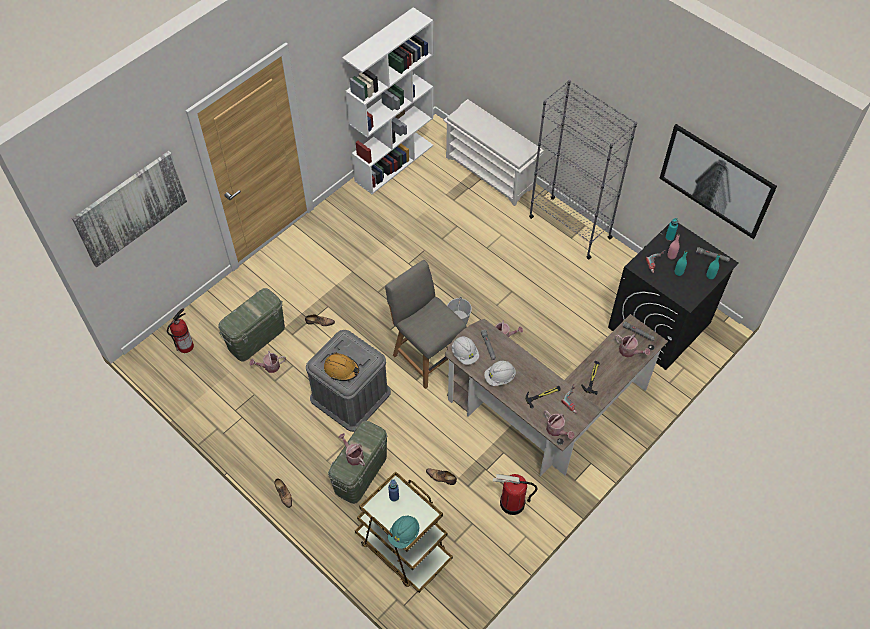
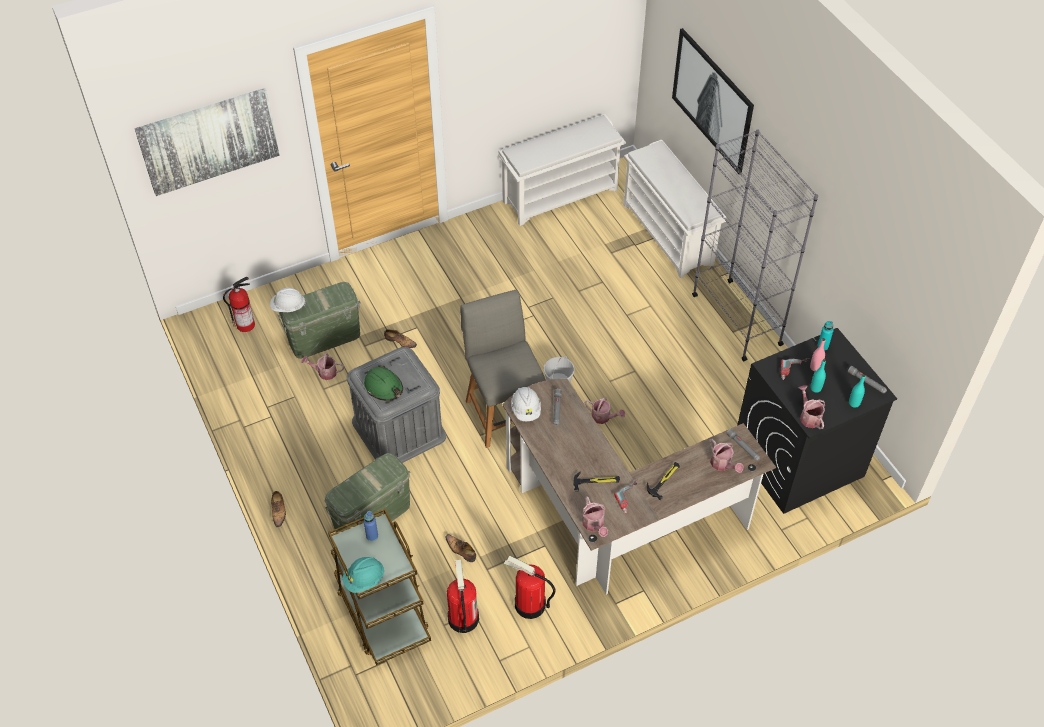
camera: 20 degrees right, 5 degrees down
orange hard hat [324,352,359,381] -> green hard hat [364,365,403,401]
watering can [338,433,365,466] -> watering can moved to [798,385,825,429]
white bookcase [342,7,433,194] -> white shoe rack [498,114,626,226]
white hard hat [484,361,516,386] -> white hard hat moved to [270,288,306,312]
picture [659,124,777,239] -> picture moved to [672,28,754,174]
none -> fire extinguisher [447,560,479,633]

